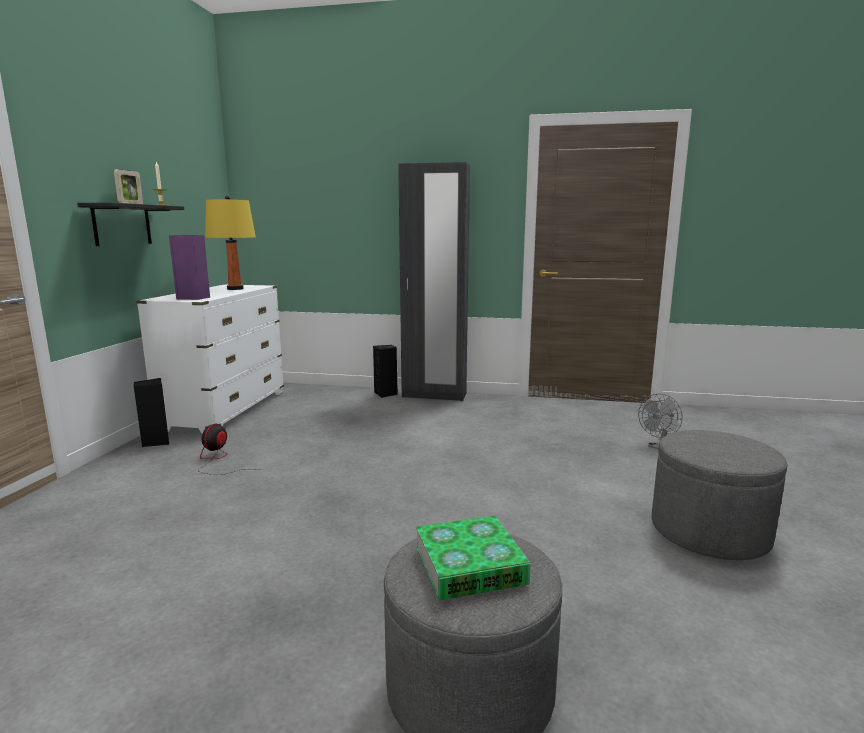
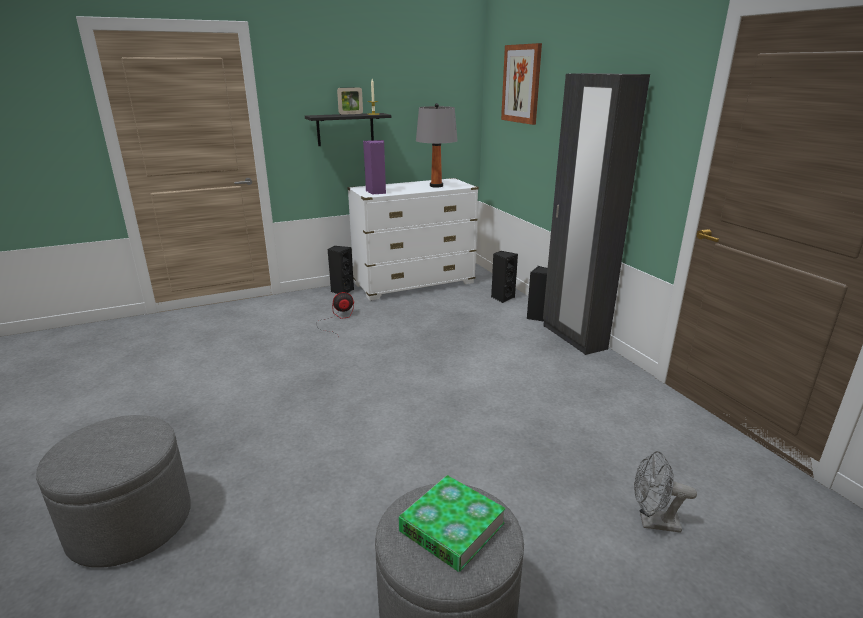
camera: 55 degrees right, 10 degrees up
yellow table lamp [205,196,256,290] -> grey table lamp [416,103,458,188]
book [416,516,531,600] -> book moved to [399,475,506,572]
none -> black speaker [491,251,518,303]
none -> picture [501,43,542,125]

